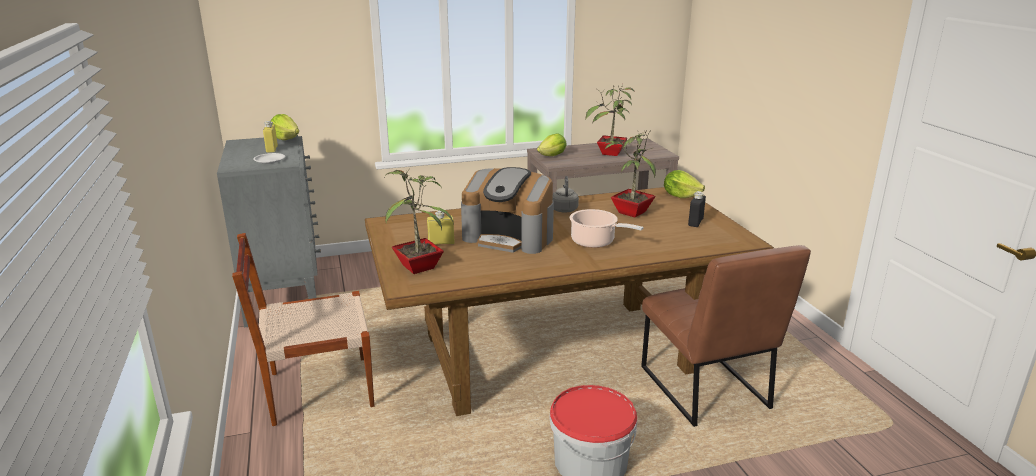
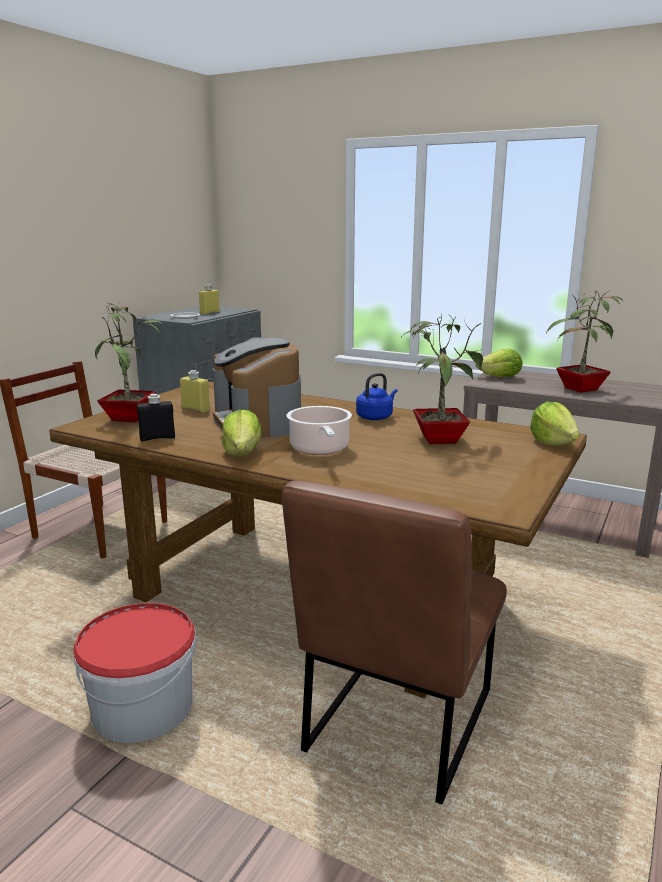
camera: 45 degrees right, 5 degrees down
lettuce [271,114,299,140] -> lettuce moved to [222,409,262,456]
grey kettle [553,176,579,213] -> blue kettle [356,373,397,420]
black bottle [688,191,706,227] -> black bottle moved to [137,394,175,442]

